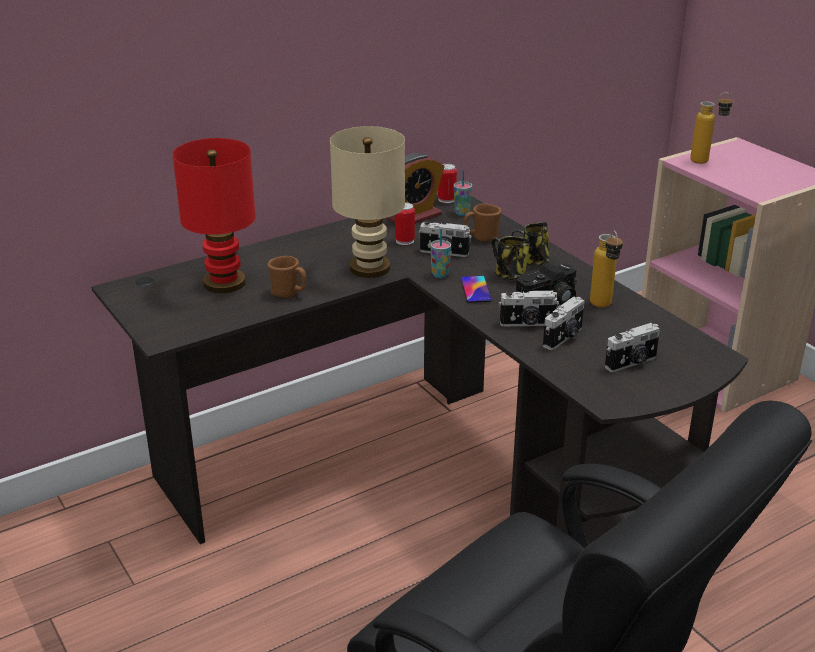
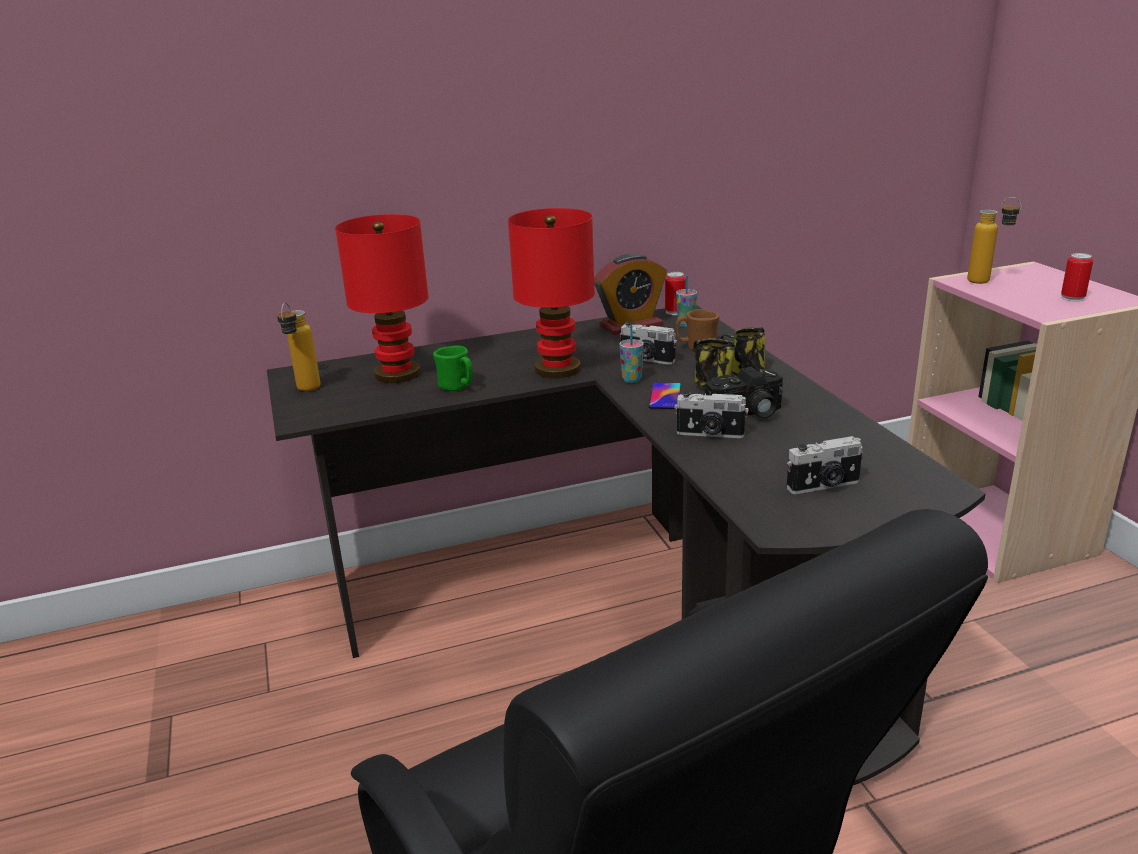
camera: 15 degrees right, 5 degrees down
brown mug [268,256,306,298] -> green mug [433,346,472,391]
beige table lamp [330,126,405,278] -> red table lamp [508,208,595,378]
can [395,203,415,245] -> can moved to [1061,253,1093,302]
camera [543,297,585,350] -> none
bottle [590,231,623,307] -> bottle moved to [277,302,321,391]

